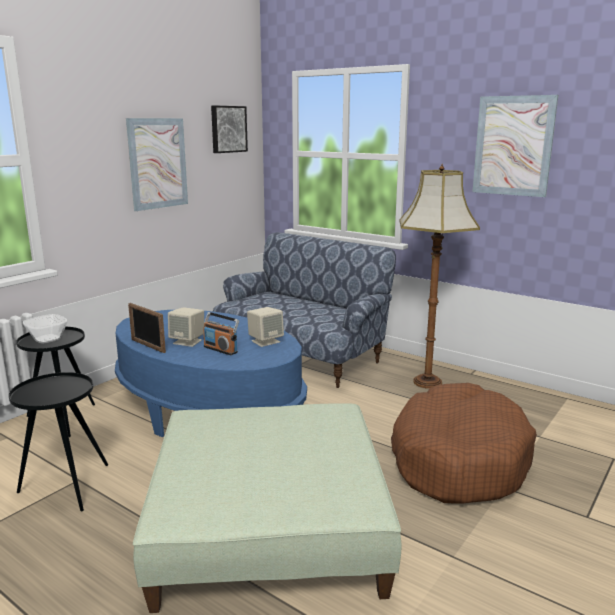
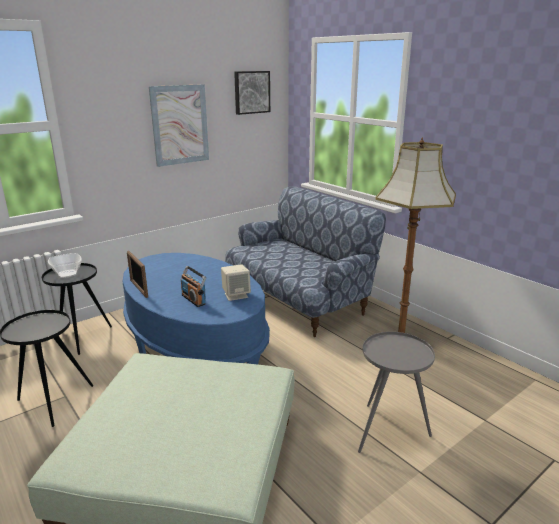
camera: 15 degrees right, 5 degrees up
beige speaker [168,307,204,347] -> none
brown dog bed [391,383,537,504] -> grey side table [358,332,435,453]
picture [472,95,558,197] -> none

